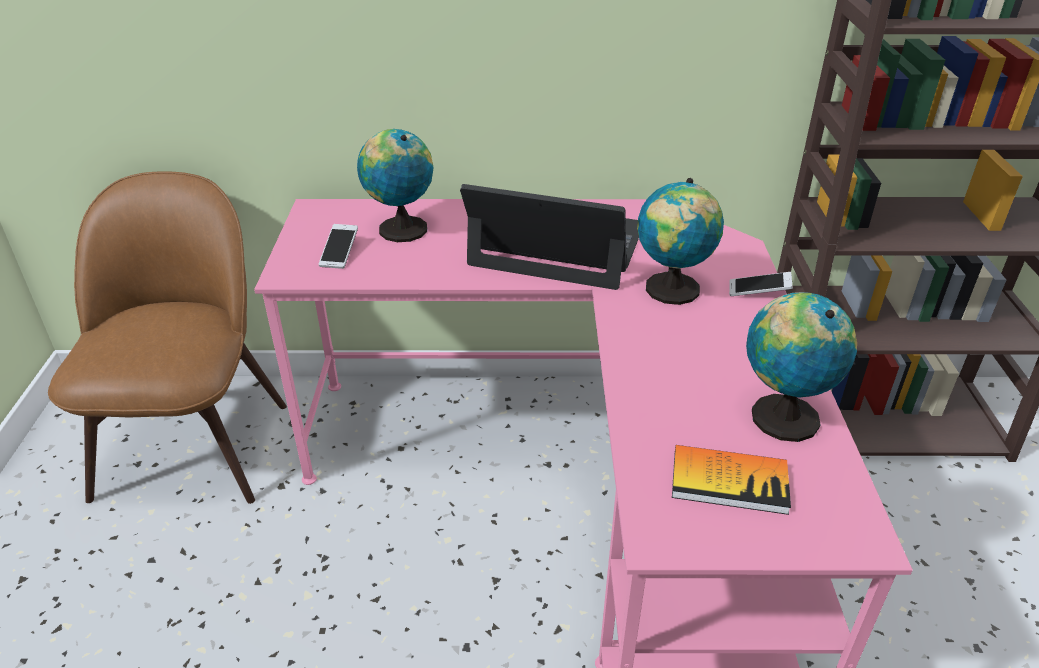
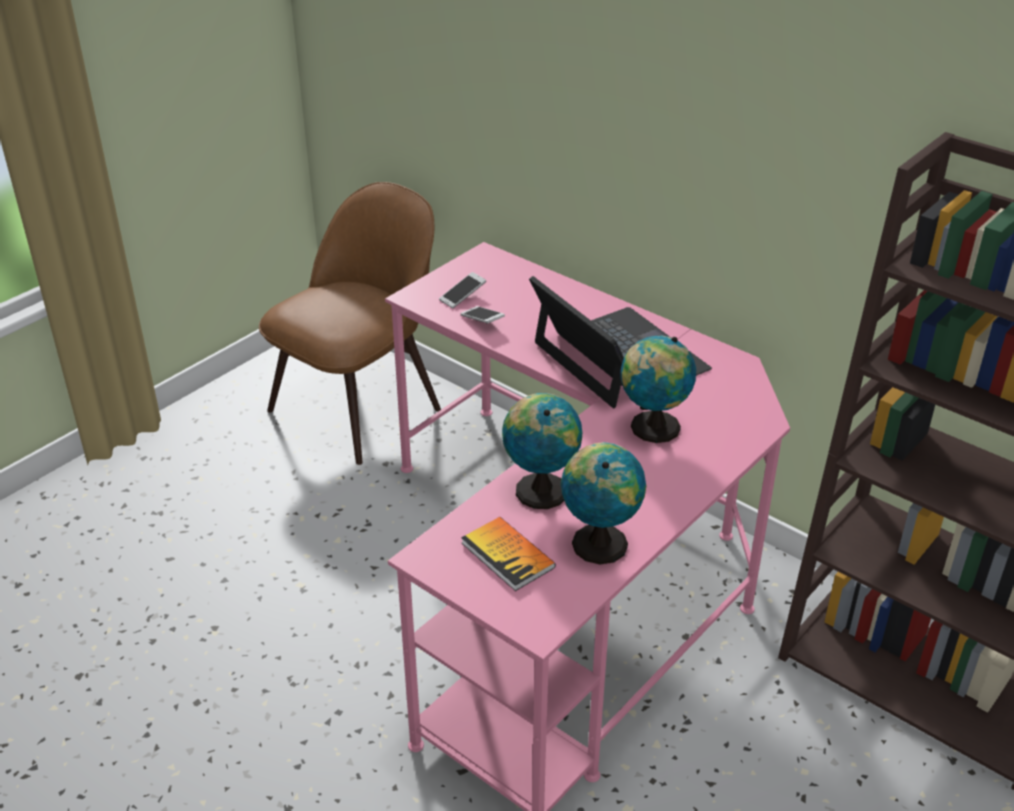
camera: 40 degrees right, 0 degrees up
globe [357,129,434,242] -> globe moved to [502,393,582,509]
phone [729,272,793,296] -> phone moved to [460,306,505,323]

